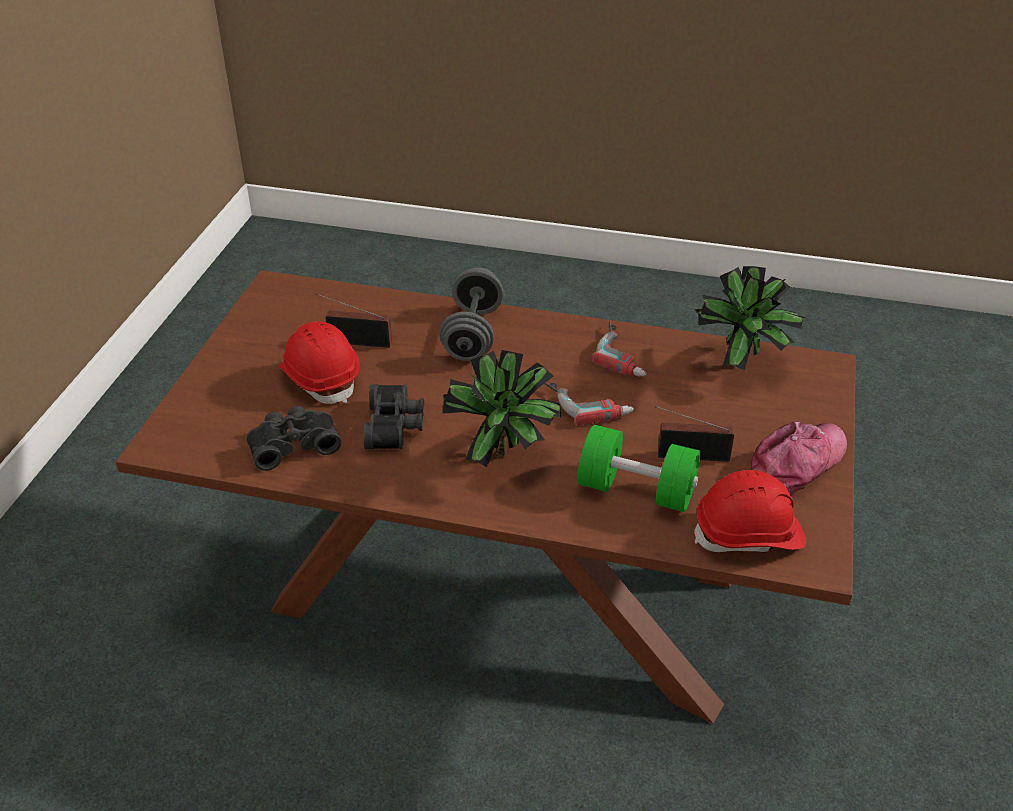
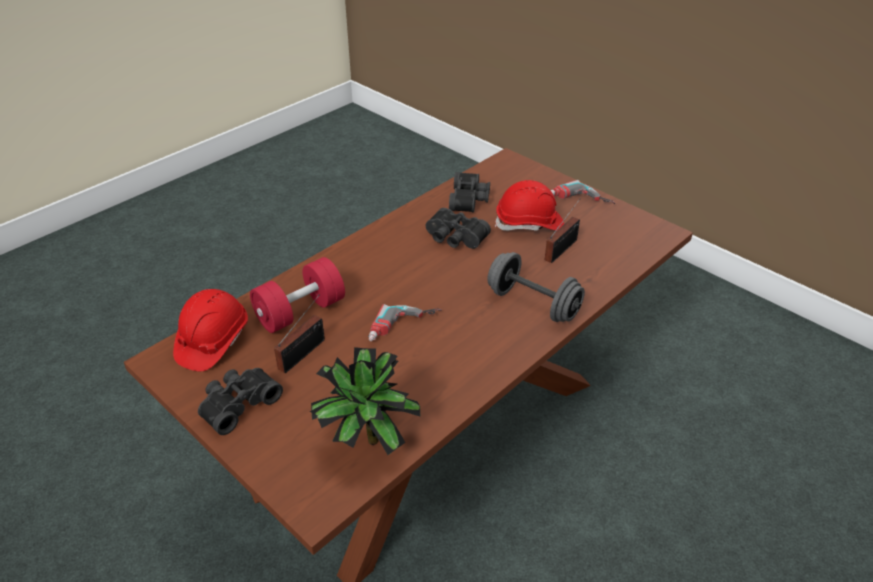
camera: 120 degrees right, 0 degrees up
potted plant [442,350,561,467] -> none
green dumbbell [578,425,700,512] -> red dumbbell [250,257,345,333]
power drill [592,320,647,377] -> power drill moved to [551,180,615,204]
cap [751,422,847,495] -> black binoculars [198,368,283,435]

